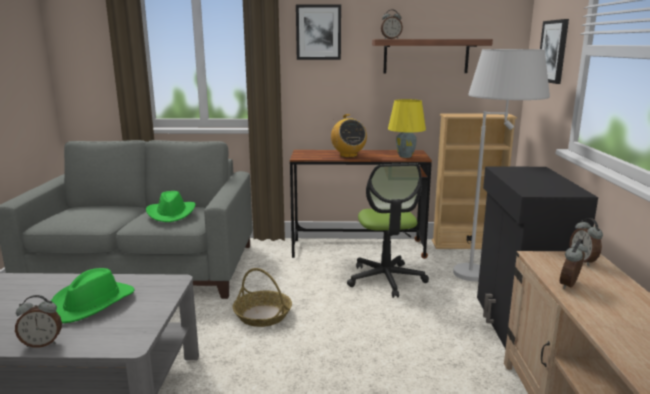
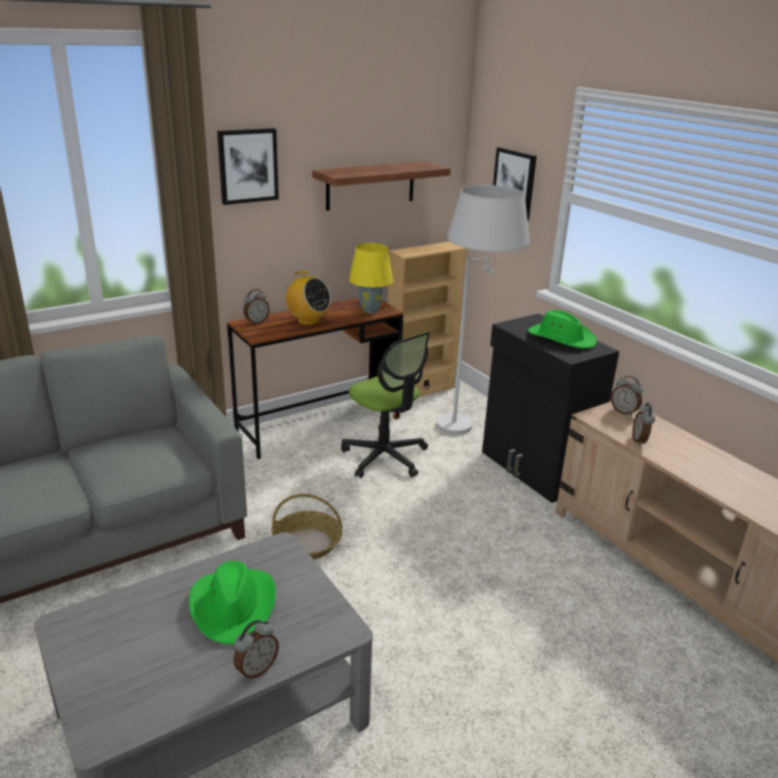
camera: 35 degrees left, 10 degrees up
green hat [146,191,196,222] -> green hat moved to [528,310,597,348]
alarm clock [381,9,403,39] -> alarm clock moved to [243,289,270,324]

